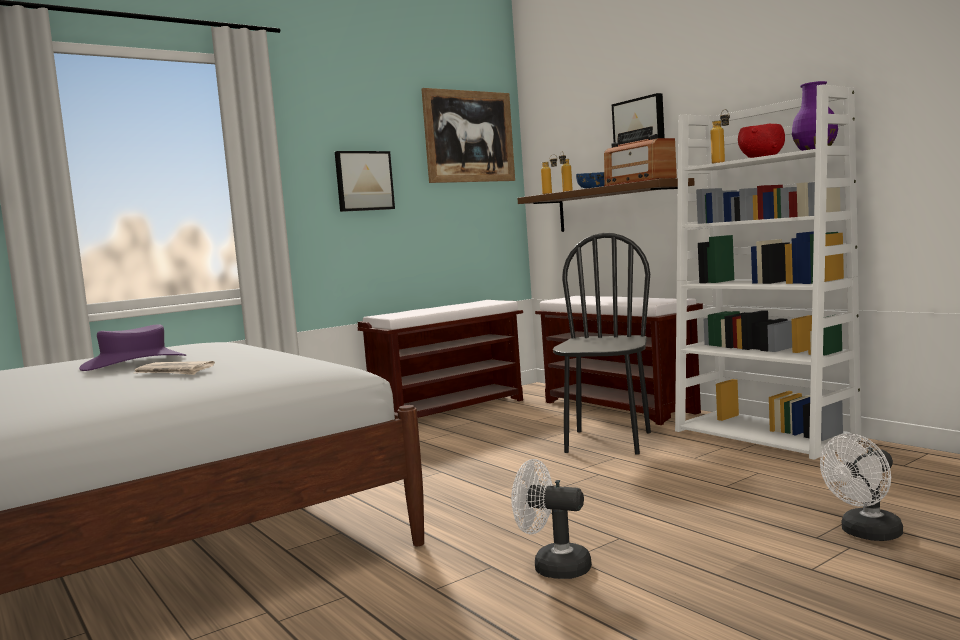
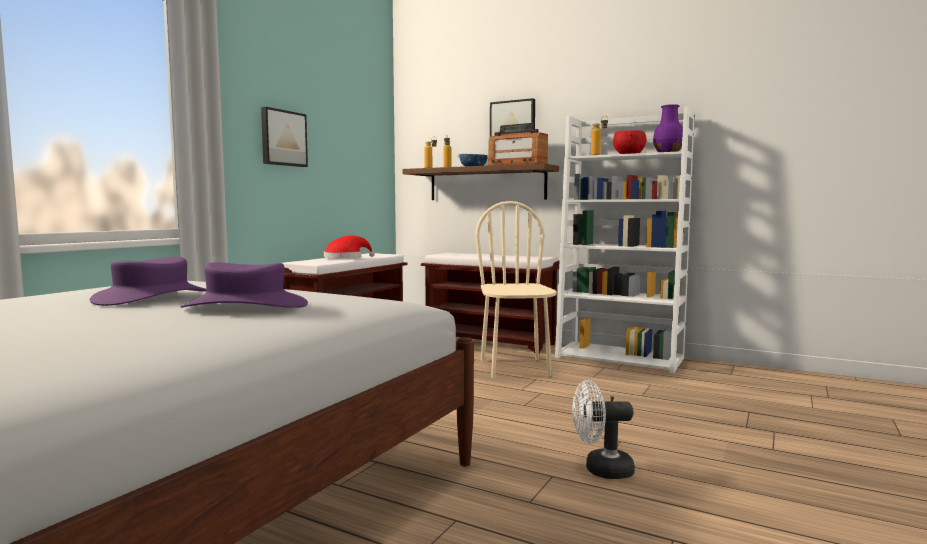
camera: 25 degrees left, 0 degrees up
newspaper [134,361,215,375] -> purple hat [180,262,308,308]
picture [421,88,515,183] -> none
black chair [553,233,651,455] -> beige chair [475,201,557,378]
white fan [820,434,903,541] -> none
none -> red hat [324,235,375,258]

